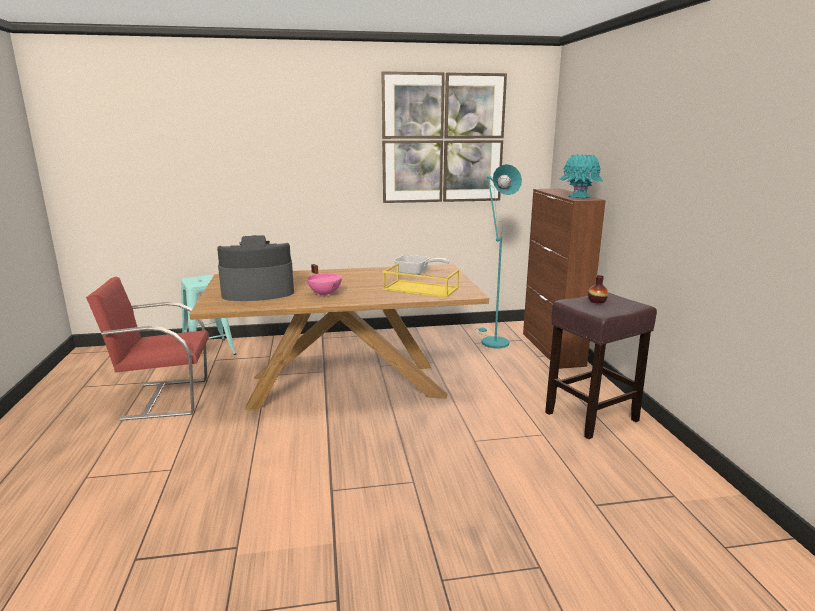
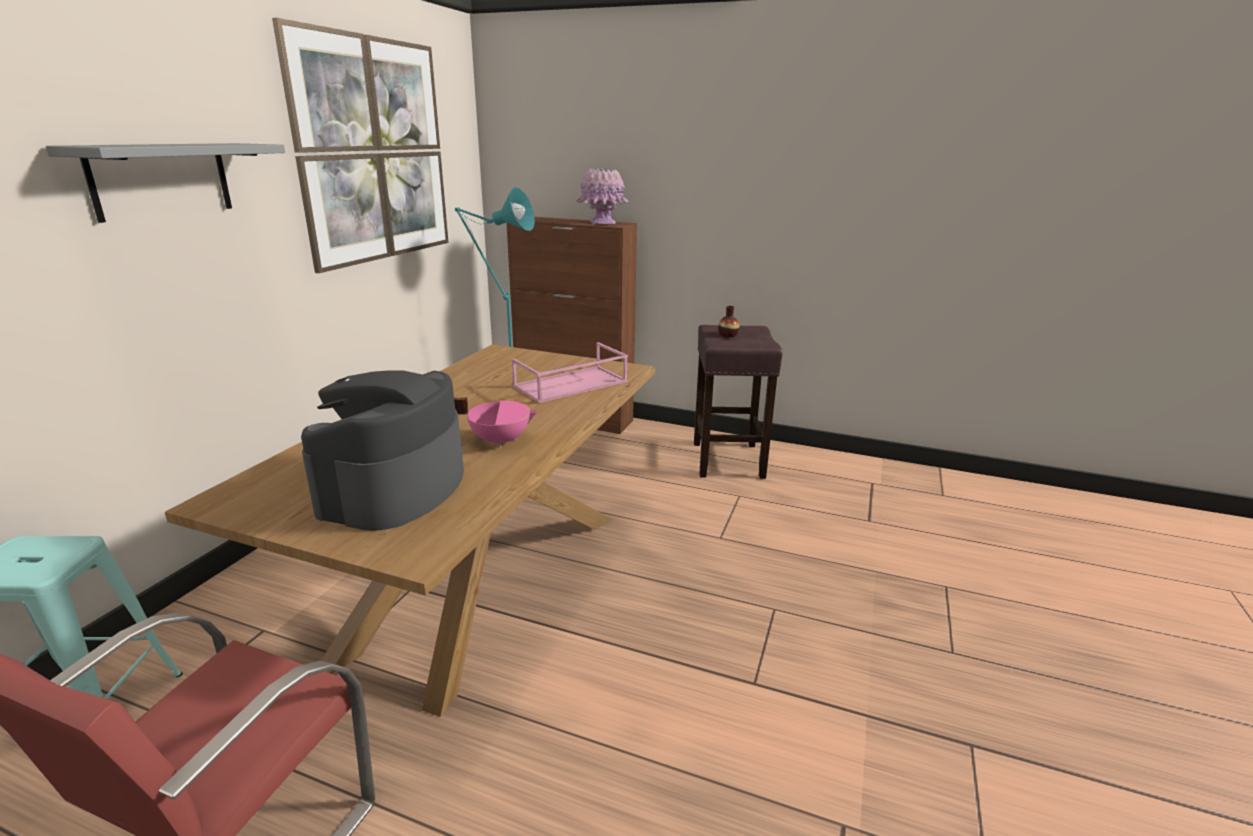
camera: 60 degrees left, 5 degrees up
yellow tray [383,263,459,298] -> pink tray [512,342,628,403]
frying pan [394,255,450,275] -> none
turquoise vase [559,154,603,198] -> pink vase [576,168,629,224]
none -> grey shelf [46,143,285,223]

